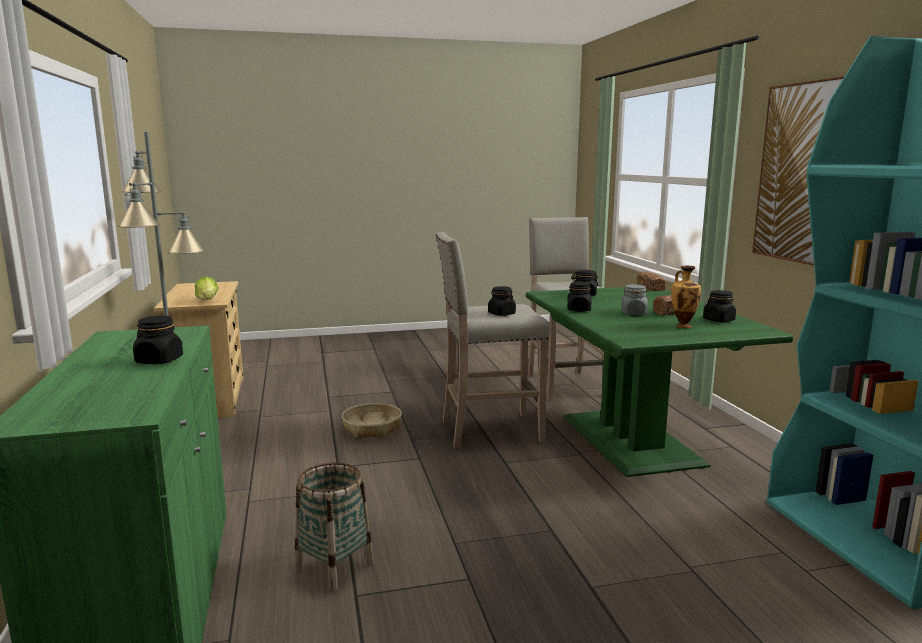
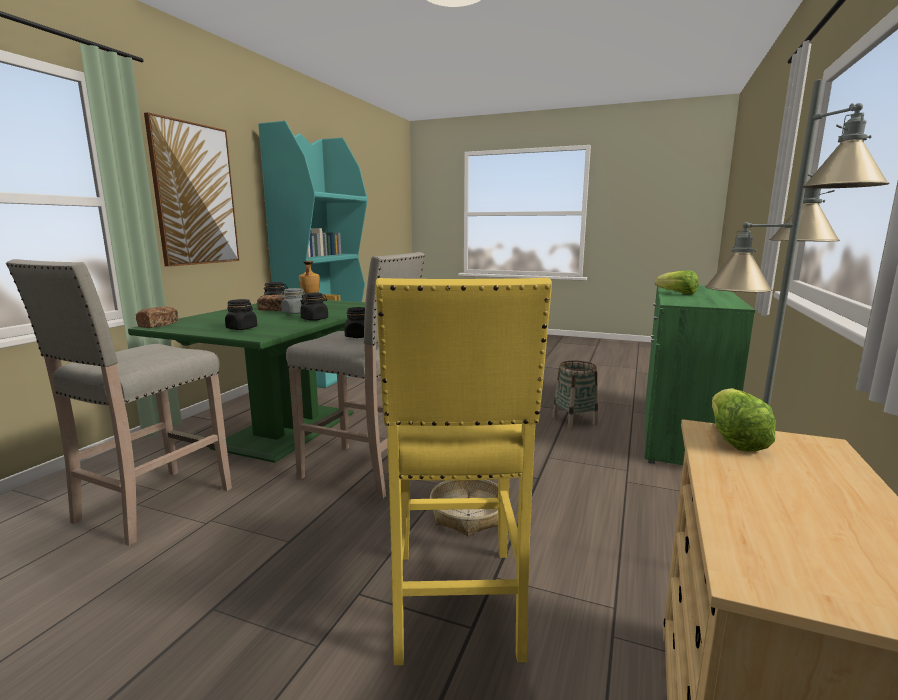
camera: 145 degrees left, 0 degrees up
black jar [133,316,183,364] -> lettuce [655,270,699,295]
none -> yellow stool [376,278,552,665]

